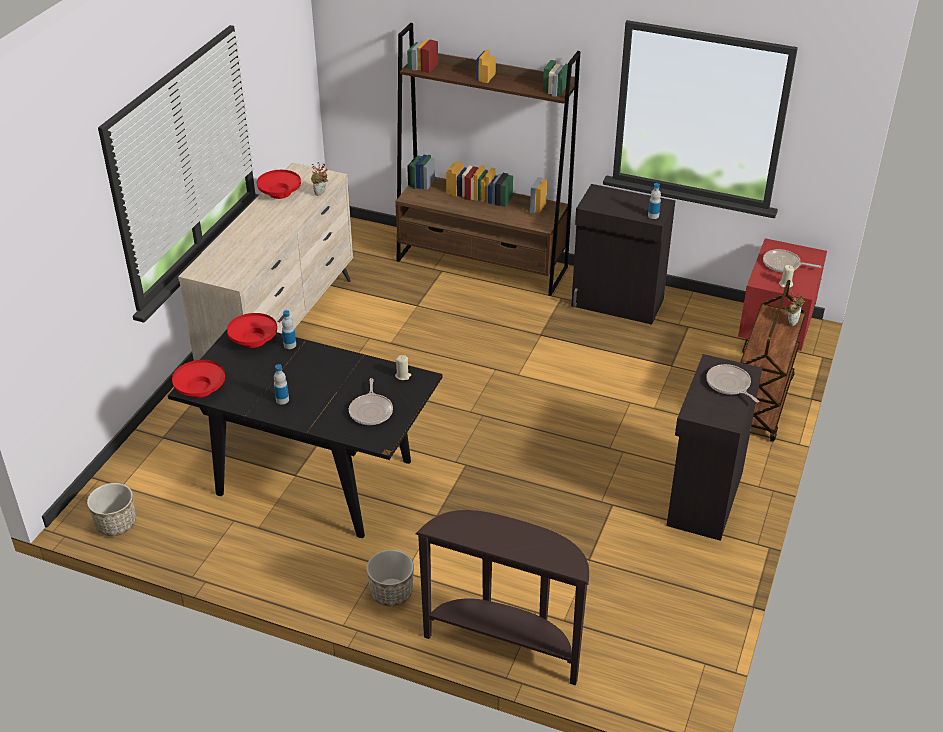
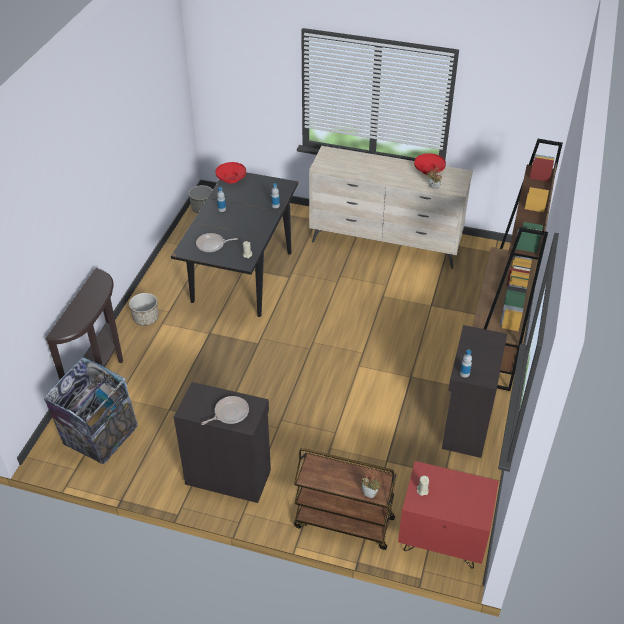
camera: 85 degrees right, 5 degrees up
red bowl [227,313,277,348] -> none
frying pan [763,249,821,272] -> none
none -> trash can [44,357,138,464]

